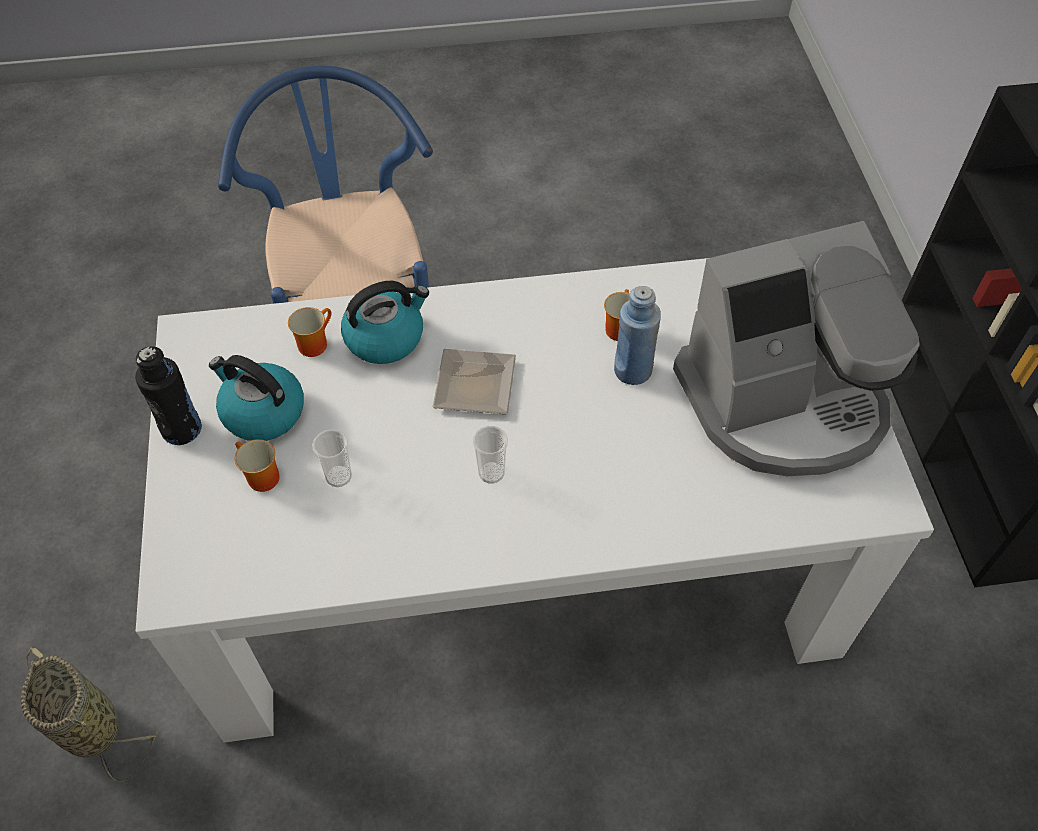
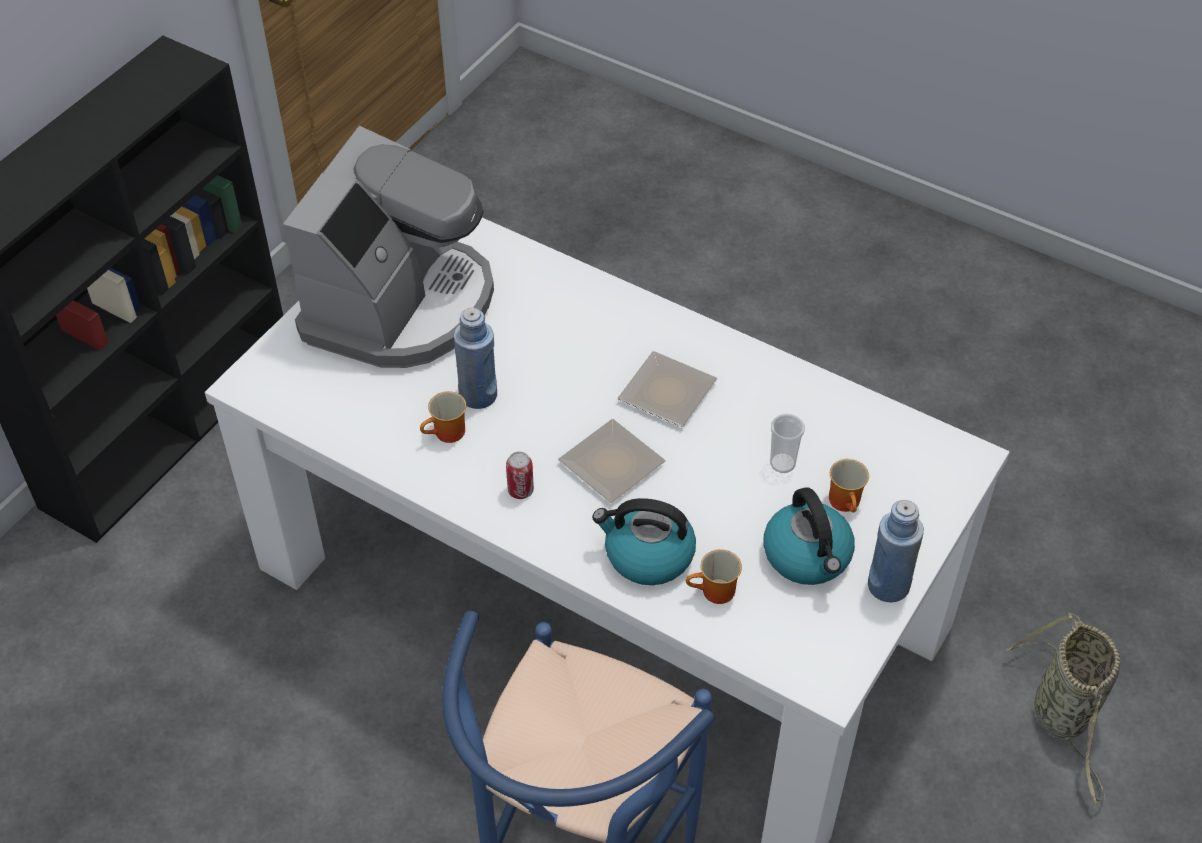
camera: 140 degrees left, 5 degrees down
black bottle [135,346,202,445] -> blue bottle [868,500,924,602]
cup [473,426,508,484] -> plate [618,351,717,427]
coffee machine [673,221,920,476] -> coffee machine turned 90 degrees clockwise [283,126,494,368]
none -> can [506,452,534,499]

